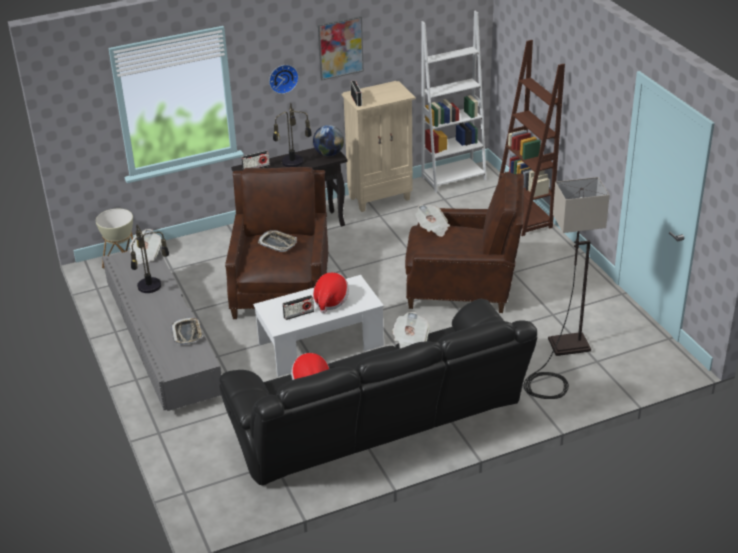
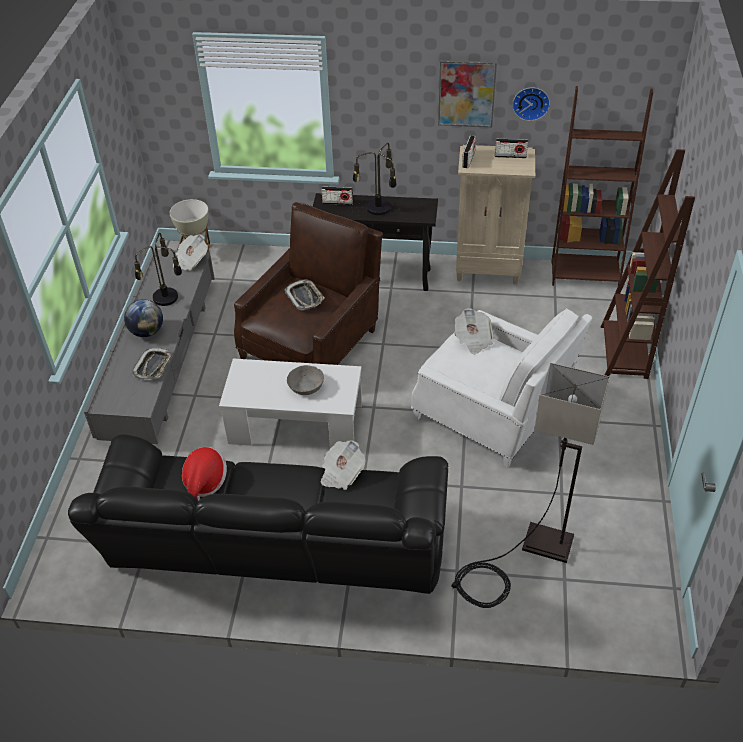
camera: 30 degrees right, 10 degrees up
wall clock [269,65,299,94] -> wall clock moved to [512,87,550,121]
radio [282,295,314,320] -> radio moved to [495,139,528,158]
globe [313,125,344,156] -> globe moved to [124,299,163,337]
hat [313,273,349,313] -> grey bowl [287,365,324,395]
brown armchair [405,172,524,313] -> white armchair [411,308,592,467]
white bookcase [421,11,487,193] -> brown bookcase [552,86,653,286]

